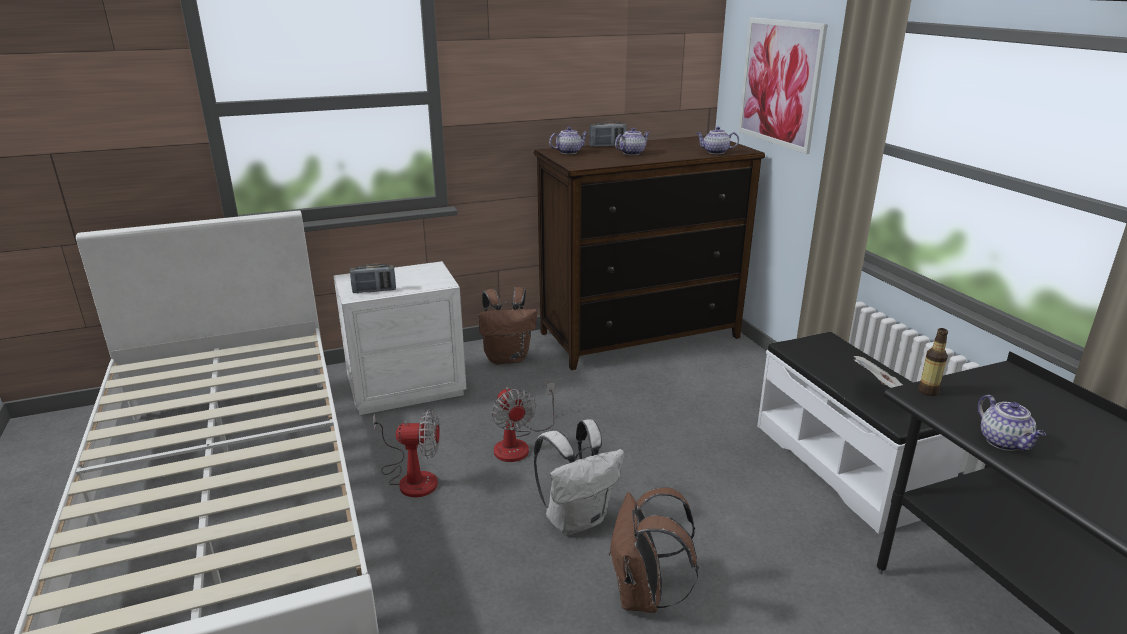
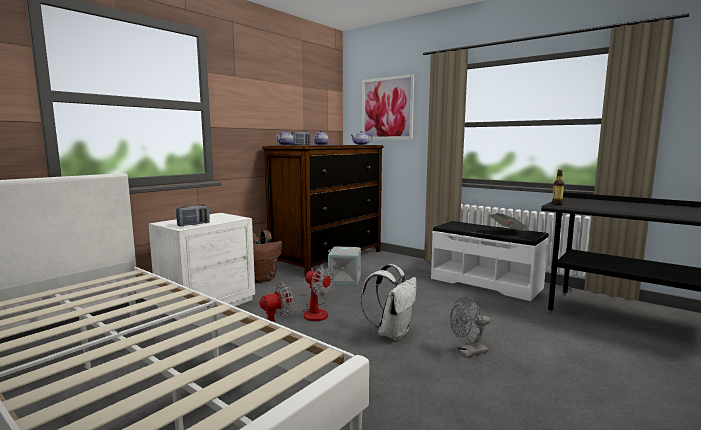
camera: 30 degrees left, 15 degrees down
brown backpack [609,487,699,613] -> grey fan [450,297,491,357]
teapot [978,395,1046,451] -> none
none -> grey storage box [328,246,361,285]

